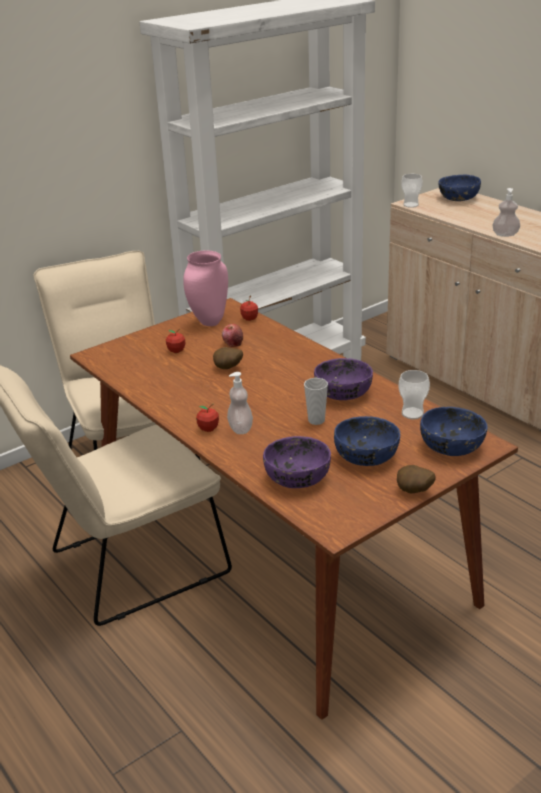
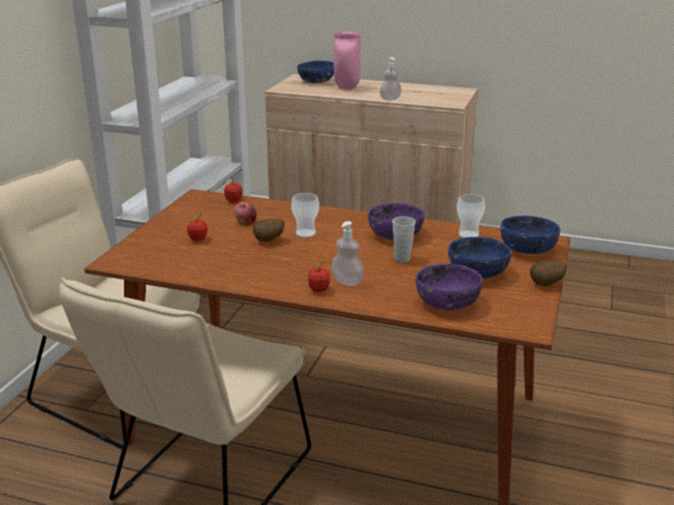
camera: 35 degrees left, 5 degrees down
pink vase [183,250,228,326] -> pink vase moved to [334,31,361,90]
cup [401,174,423,208] -> cup moved to [291,193,319,238]

